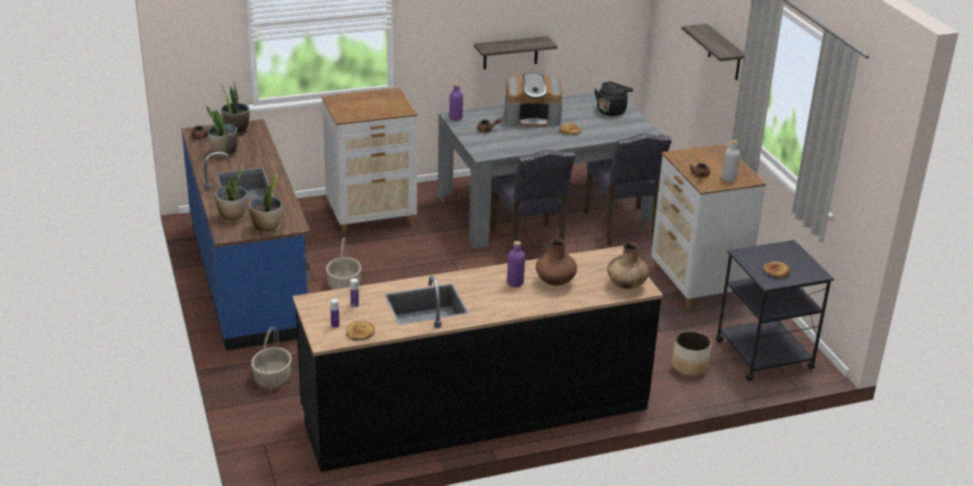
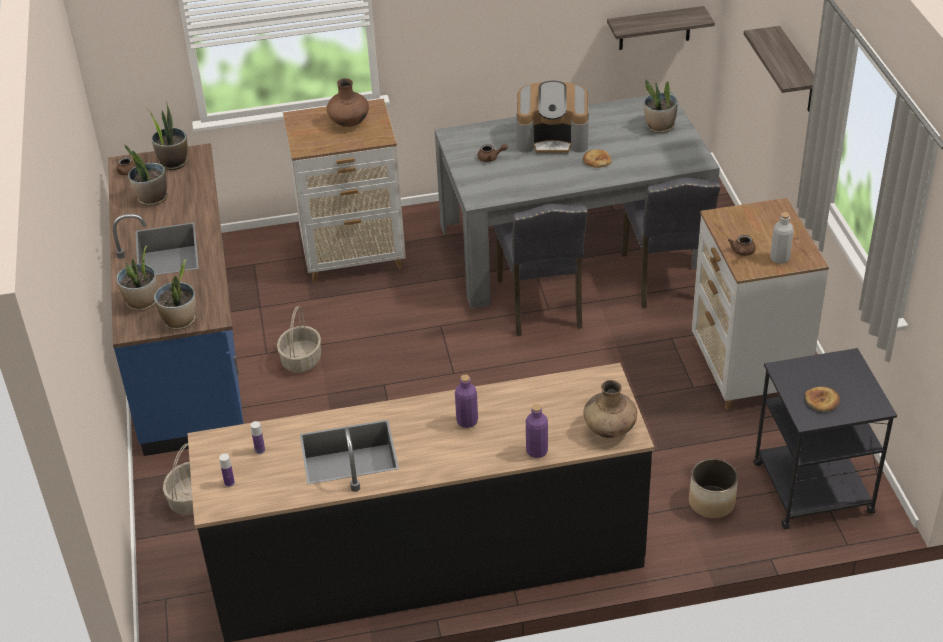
camera: 10 degrees right, 10 degrees up
bread [346,321,375,341] -> none
purple bottle [449,83,463,121] -> purple bottle moved to [526,404,548,458]
shelf [474,36,557,69] -> shelf moved to [607,6,715,50]
brown vase [536,238,577,286] -> brown vase moved to [327,78,369,127]
black kettle [594,82,633,116] -> potted plant [644,79,678,133]

